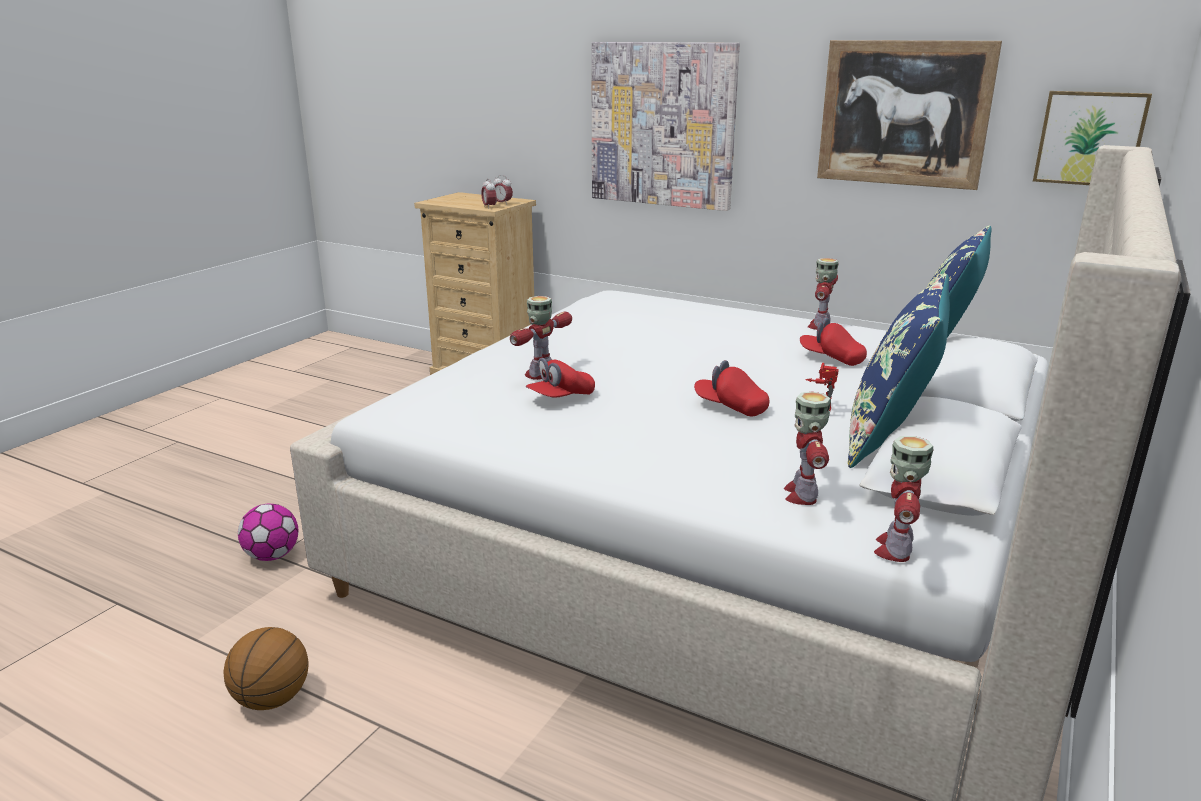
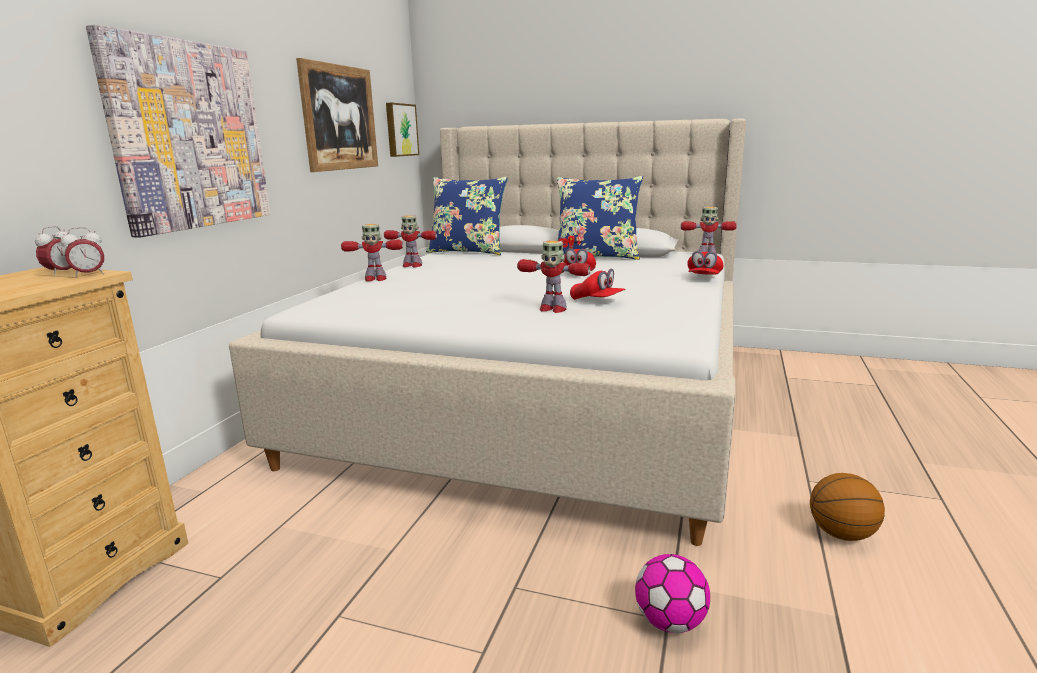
camera: 100 degrees left, 5 degrees down
toy robot [784,392,831,505] -> toy robot moved to [341,224,403,281]
red cap [800,317,867,366] -> red cap moved to [687,251,723,275]

